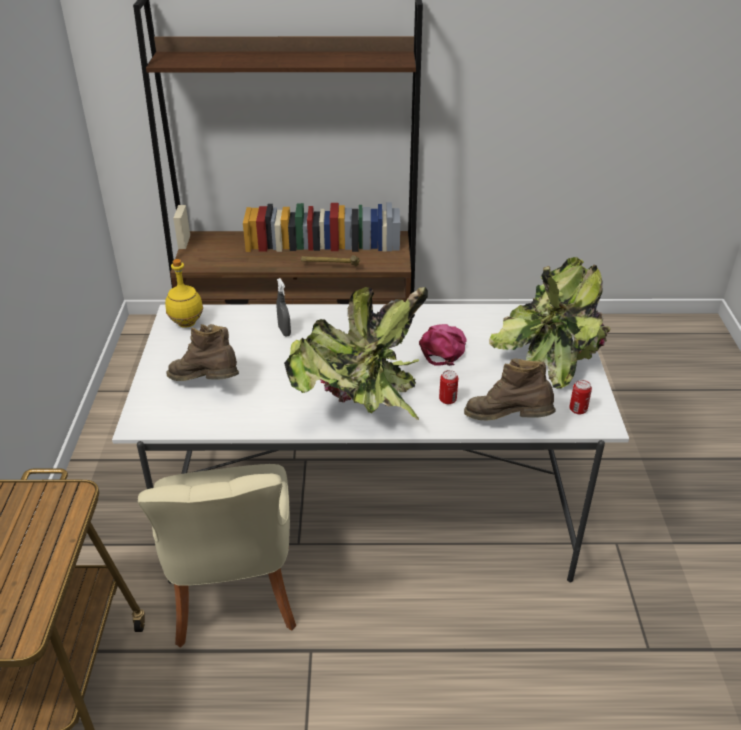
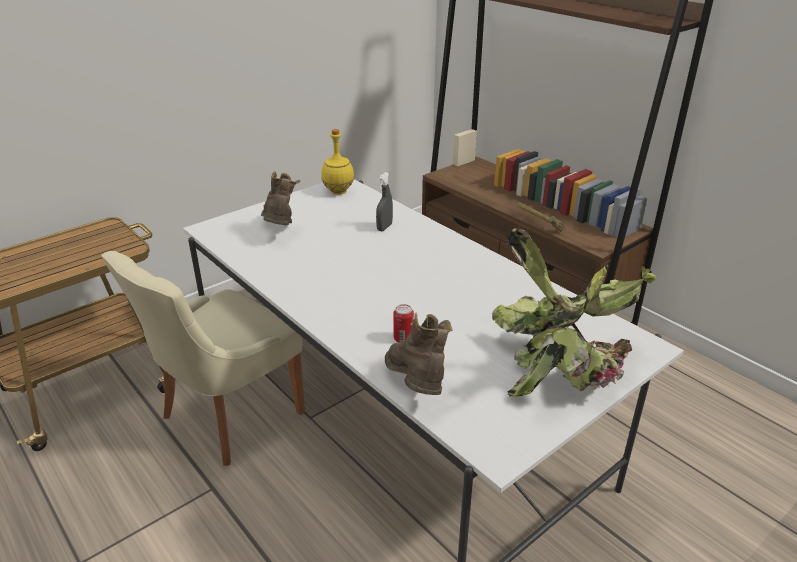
camera: 50 degrees right, 5 degrees down
potted plant [284,287,428,420] -> none
pink cap [419,324,466,366] -> none
can [570,380,592,414] -> none

